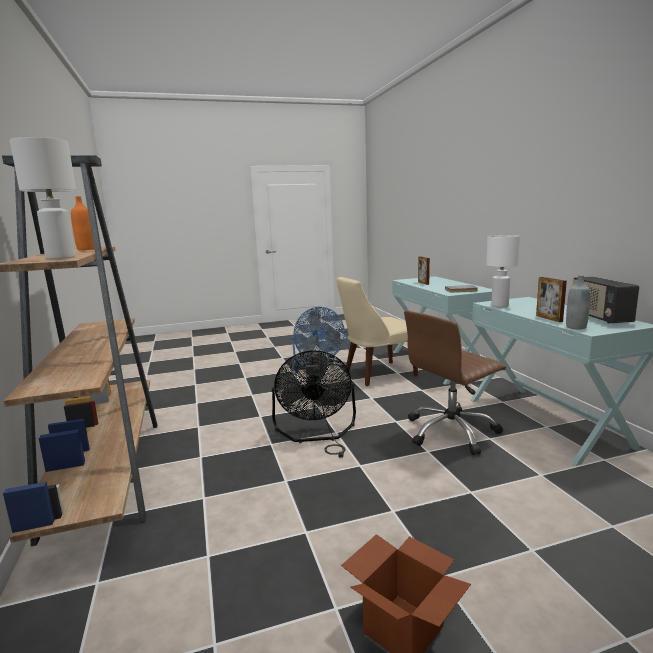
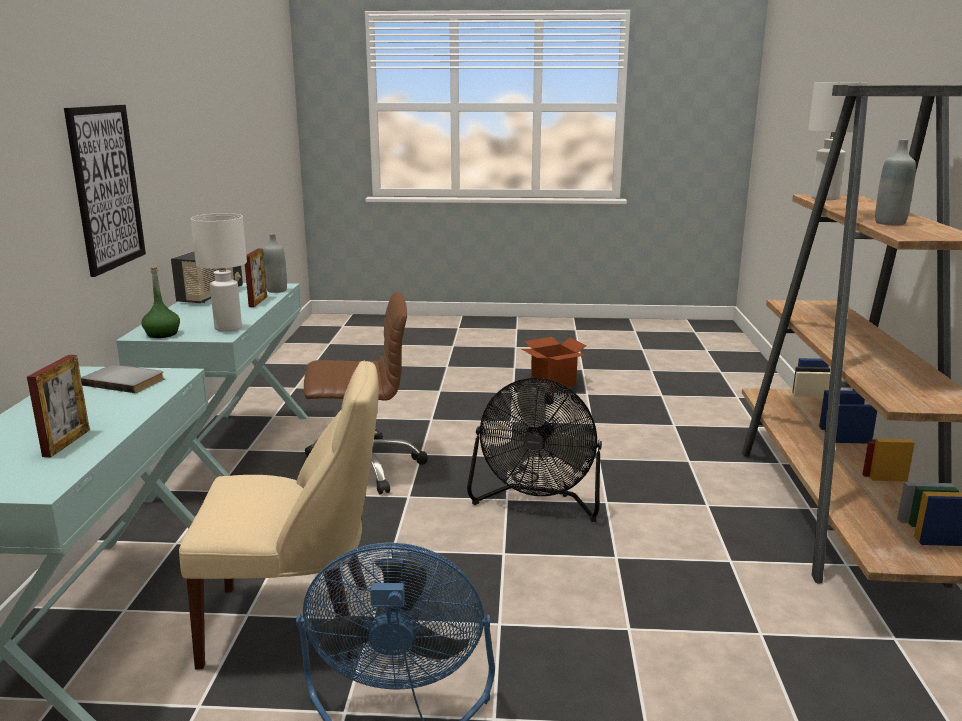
camera: 160 degrees left, 5 degrees up
orange bottle [71,196,94,250] -> grey bottle [875,139,916,225]
none -> picture [64,105,146,277]
none -> green bottle [141,266,180,338]

